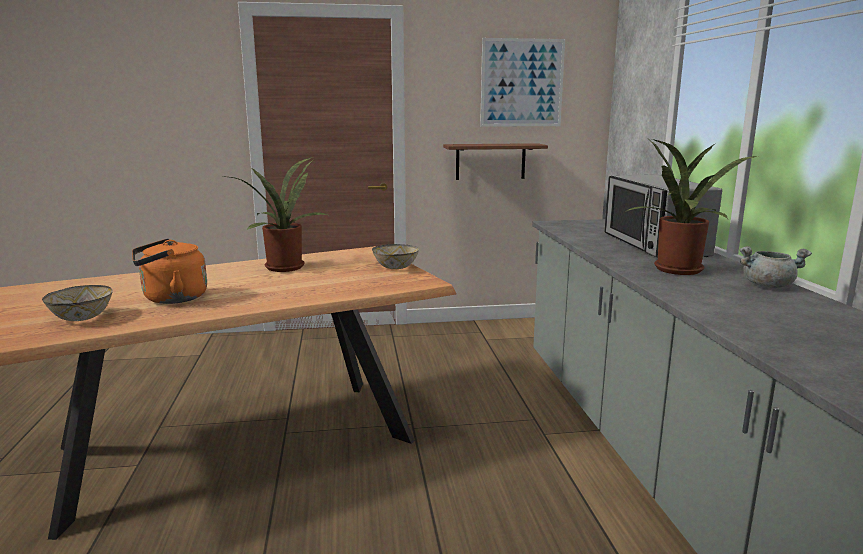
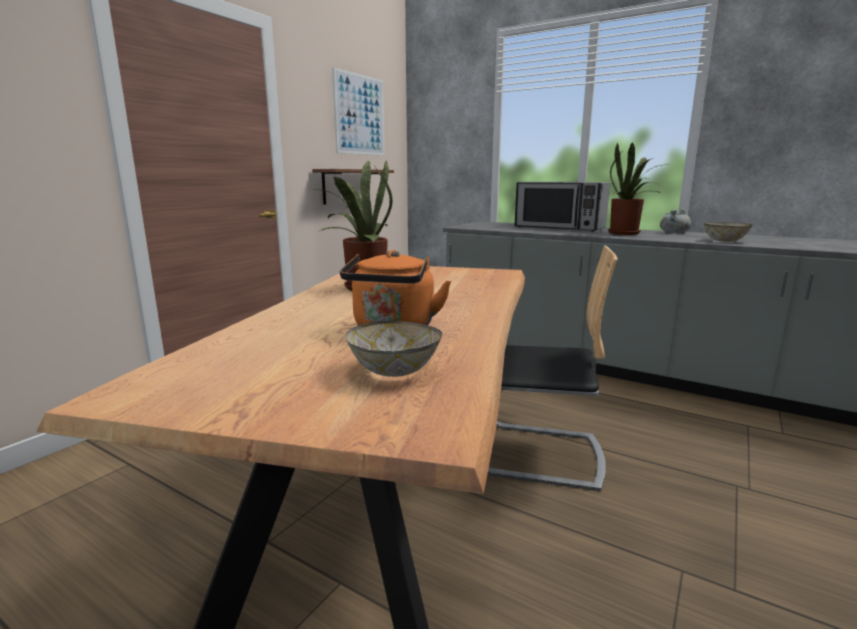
camera: 50 degrees left, 0 degrees up
bowl [372,244,419,269] -> bowl moved to [704,222,753,242]
none -> chair [488,245,617,491]

